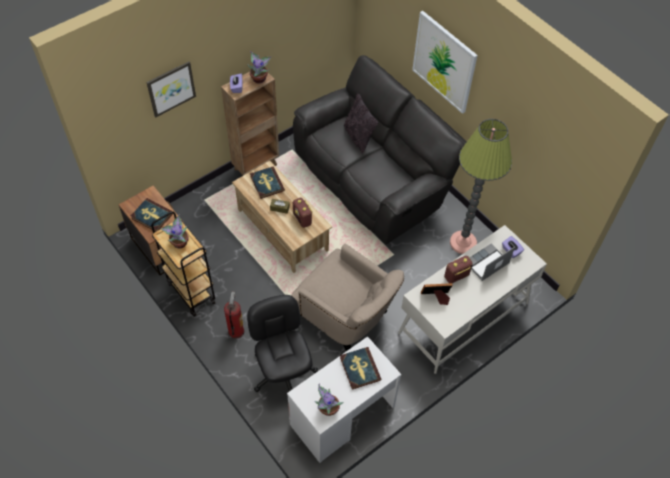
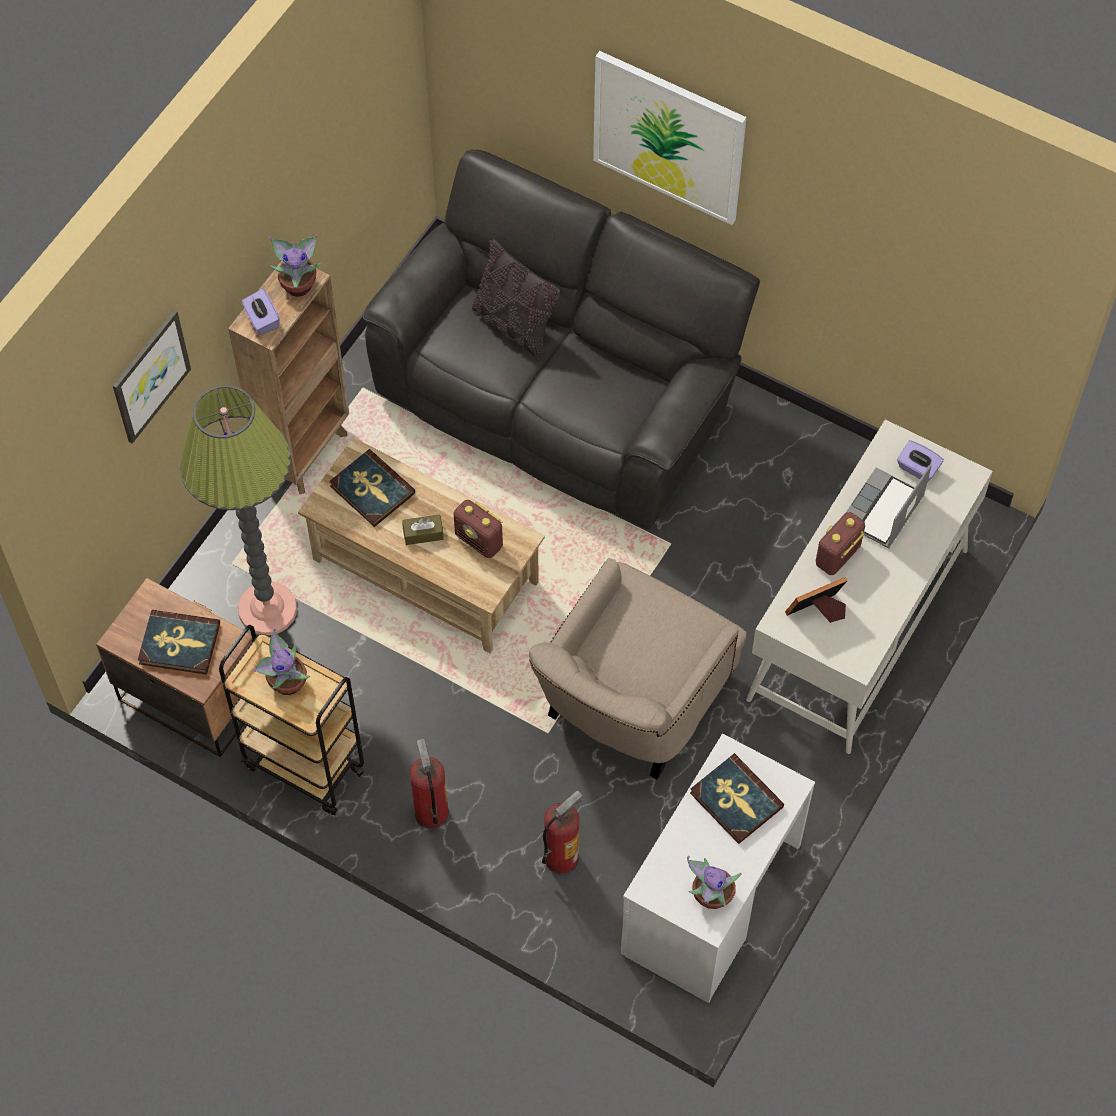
camera: 20 degrees left, 5 degrees up
black office chair [247,295,318,392] -> fire extinguisher [542,790,582,875]
beige armchair [291,244,404,351] -> beige armchair turned 105 degrees clockwise [529,558,747,780]
floor lamp [450,119,512,254] -> floor lamp moved to [179,385,297,635]

